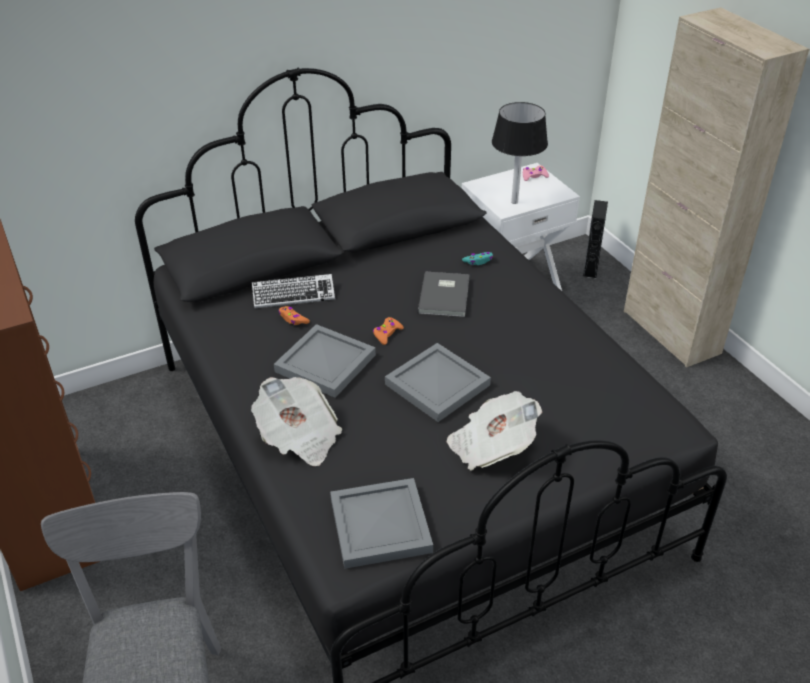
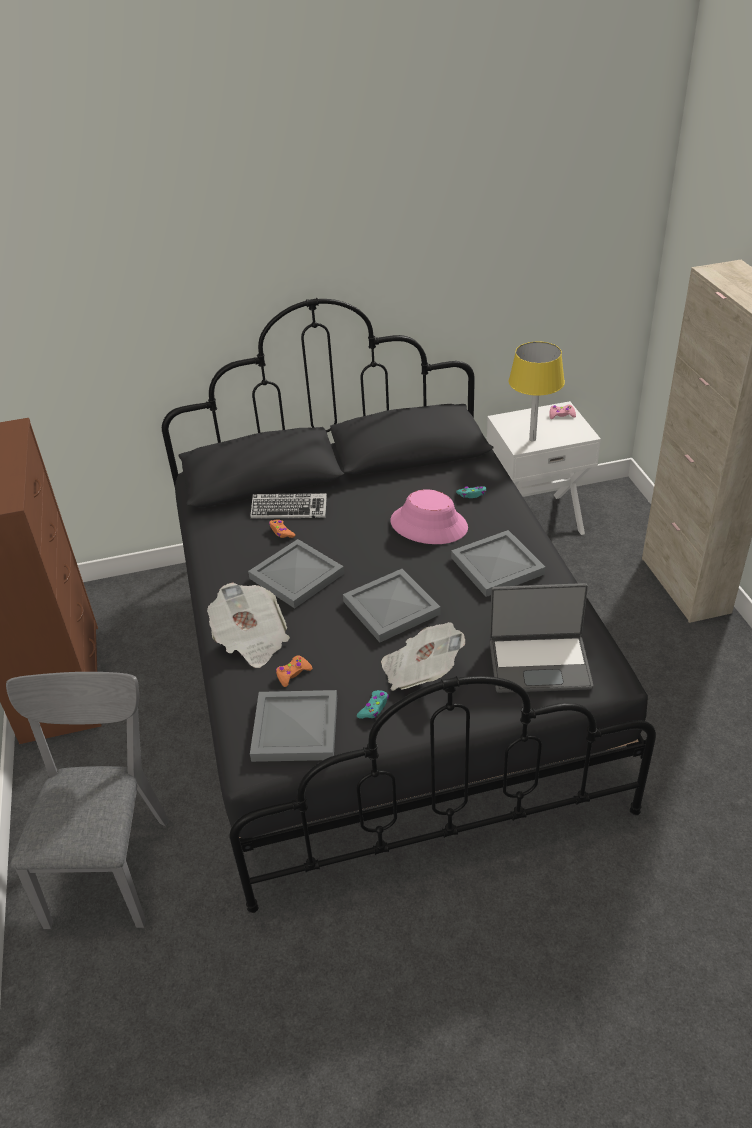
camera: 15 degrees right, 0 degrees up
orange game controller [373,317,404,345] -> orange game controller moved to [276,655,312,687]
grey book [418,271,470,317] -> pink hat [390,489,468,544]
black table lamp [492,102,548,204] -> yellow table lamp [509,341,565,441]
black speaker [583,200,608,279] -> none
none -> turquoise game controller [357,690,389,719]
none -> grey tray [451,530,546,597]
none -> laptop [490,583,593,693]

